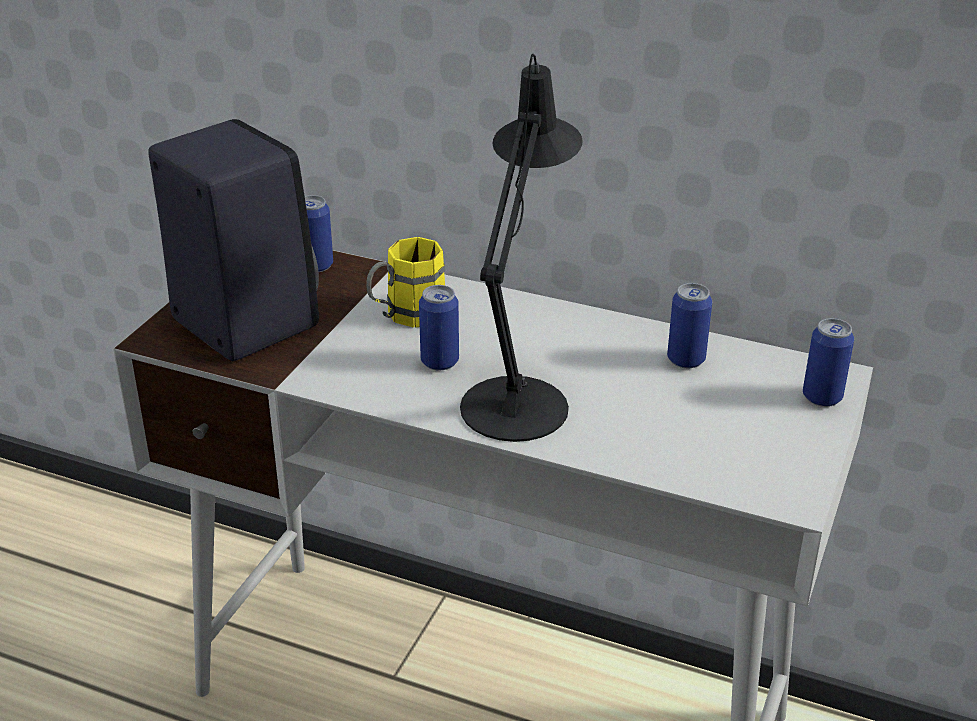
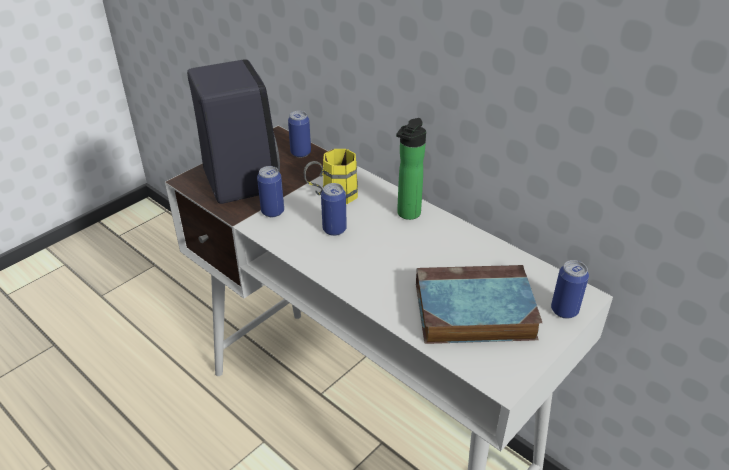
camera: 20 degrees right, 5 degrees up
black table lamp [460,54,582,442] -> none
can [667,283,712,368] -> can moved to [257,166,284,217]
none -> bottle [396,118,426,220]
none -> book [416,265,542,344]

